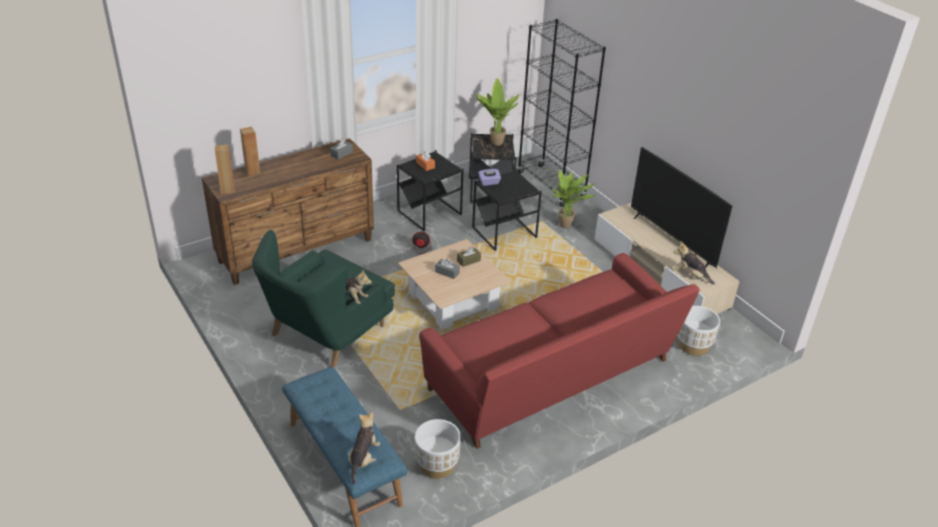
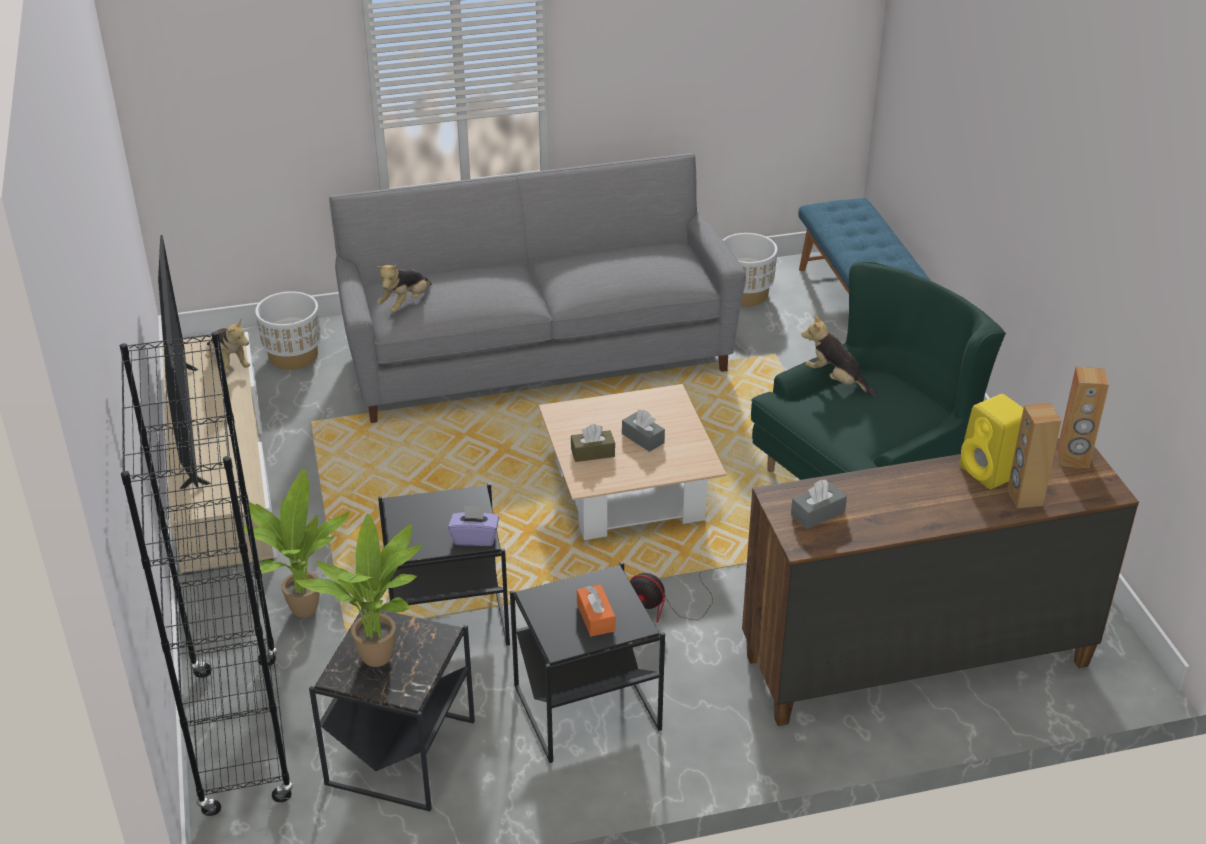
camera: 160 degrees left, 0 degrees up
plush toy [349,412,380,484] -> plush toy moved to [377,264,432,312]
red sofa [419,253,700,449] -> grey sofa [329,153,746,423]
none -> yellow speaker [960,394,1023,489]

